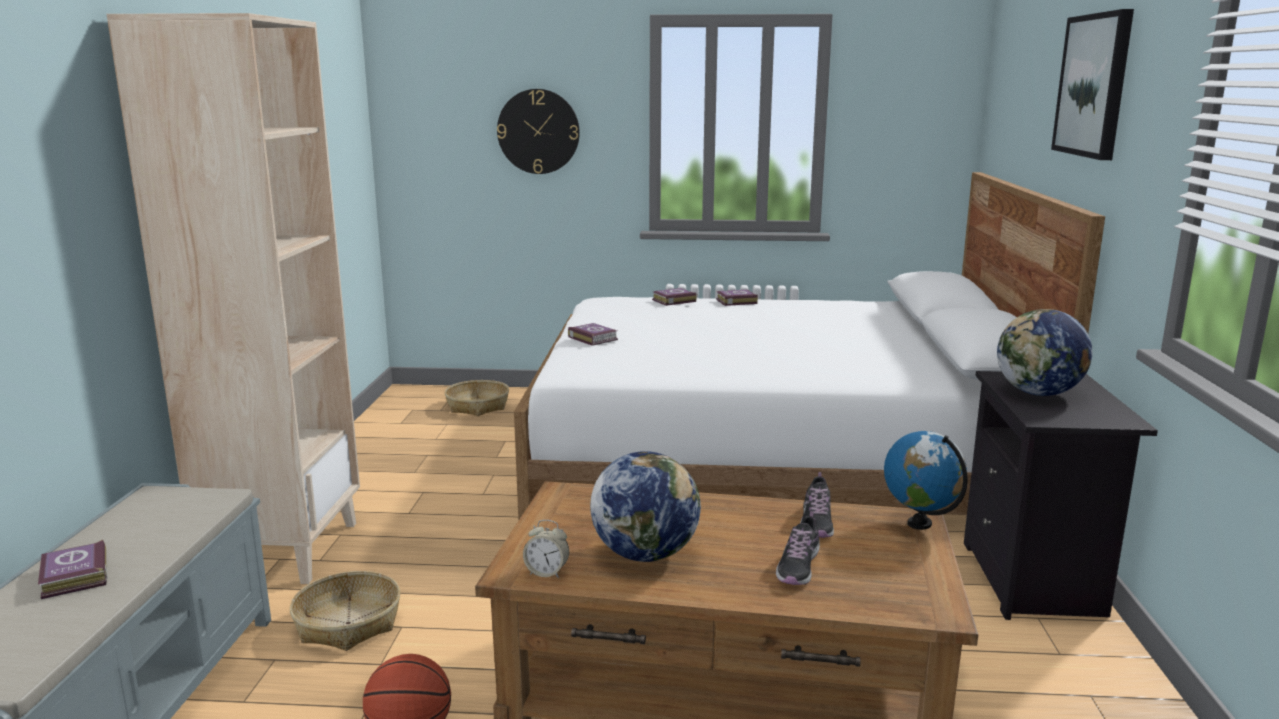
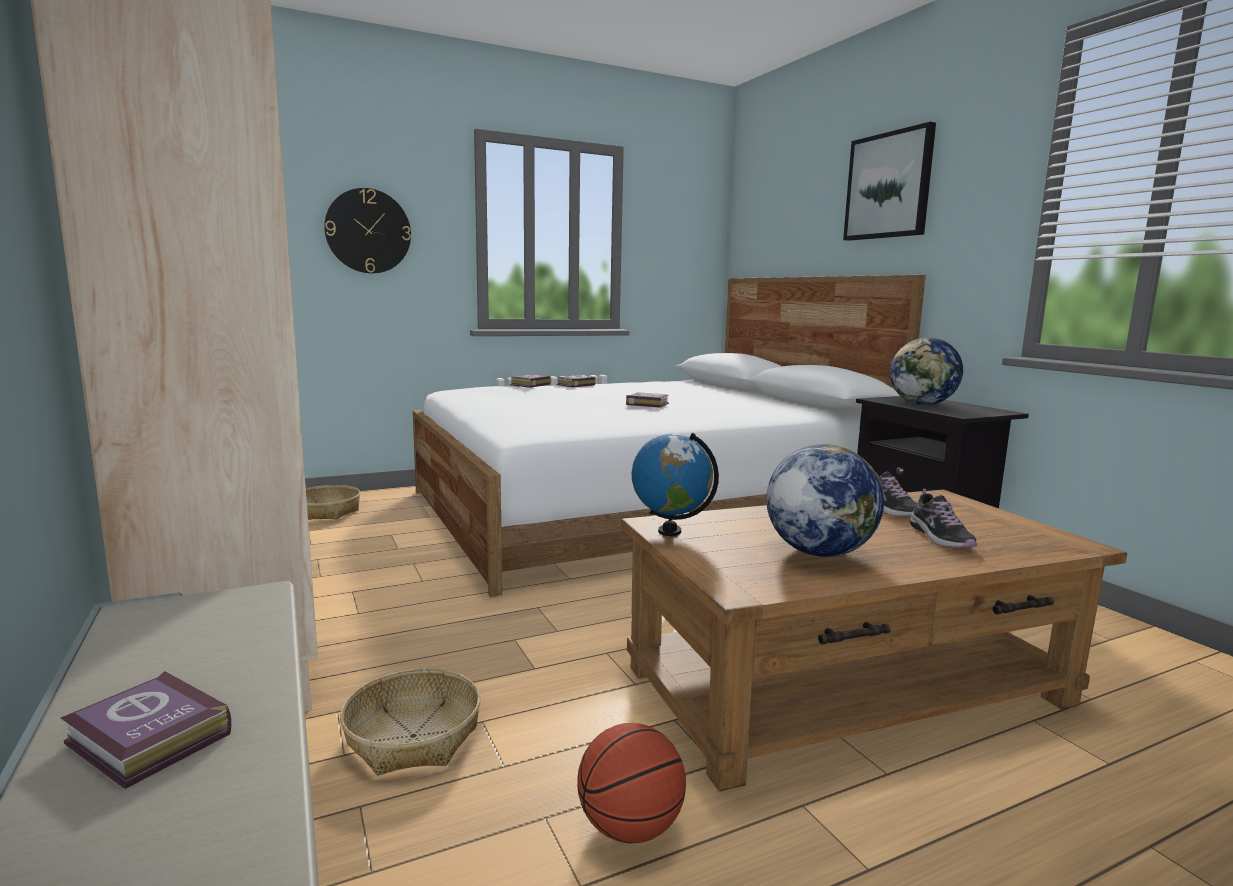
camera: 30 degrees left, 5 degrees down
alarm clock [523,520,569,578] -> none
book [568,323,618,346] -> book moved to [626,392,669,408]
globe [884,431,968,530] -> globe moved to [632,433,719,536]

